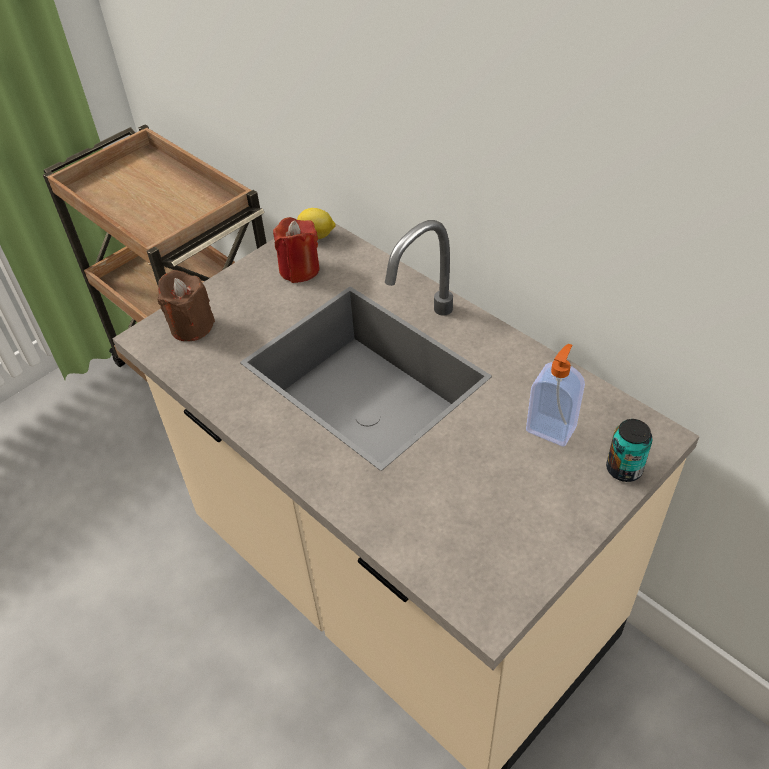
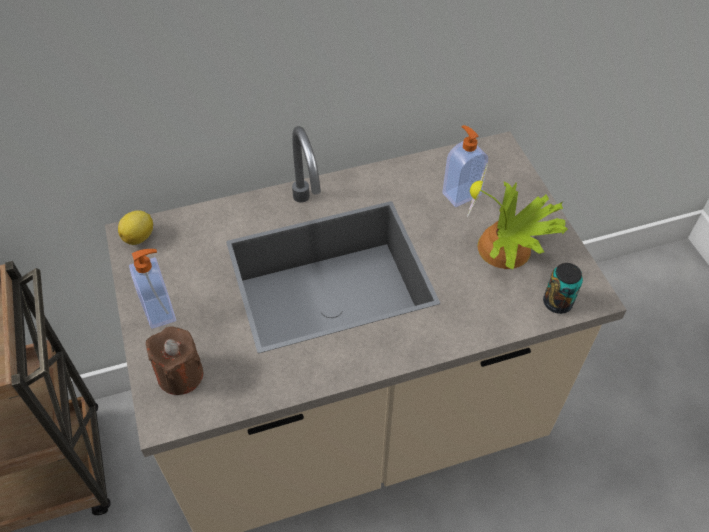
camera: 65 degrees left, 5 degrees up
red candle [273,217,319,283] -> none
can [606,419,653,482] -> can moved to [543,263,583,314]
none -> soap dispenser [129,249,176,329]
none -> potted plant [467,164,568,270]

